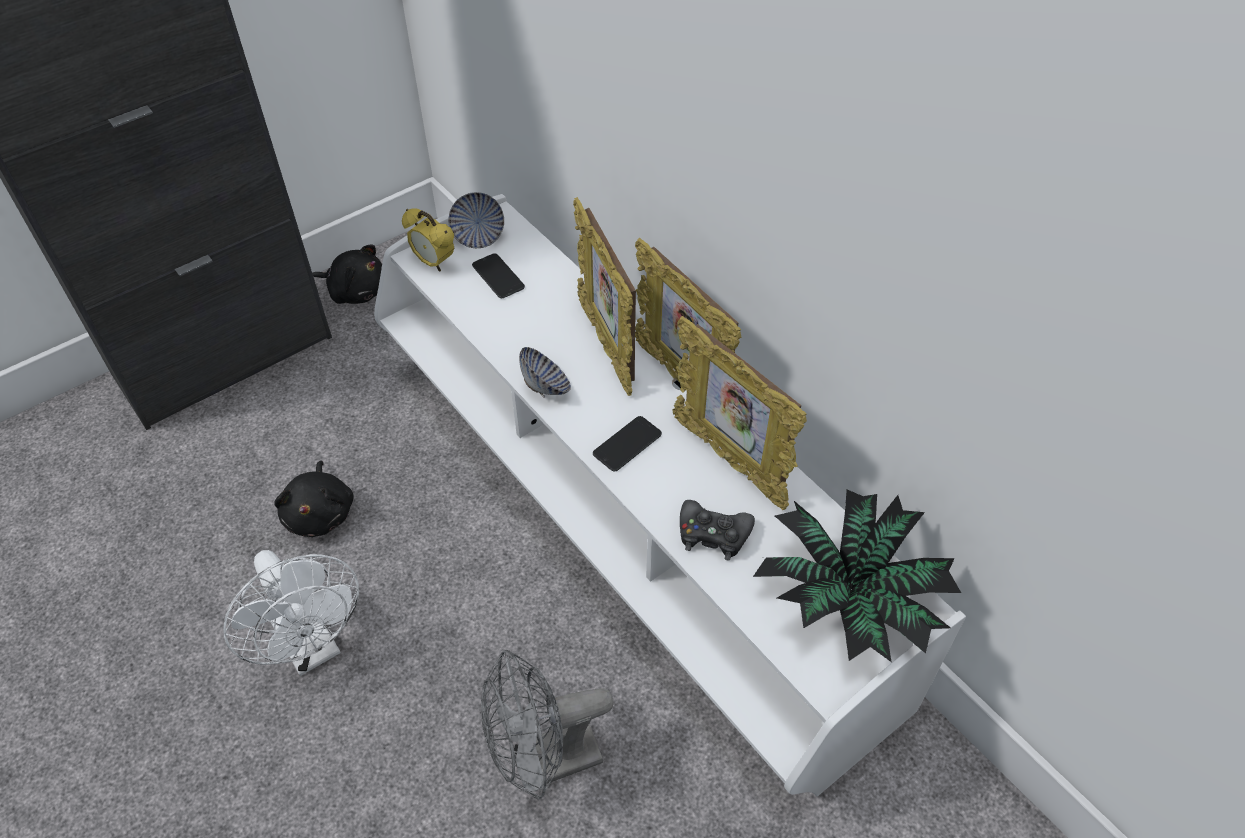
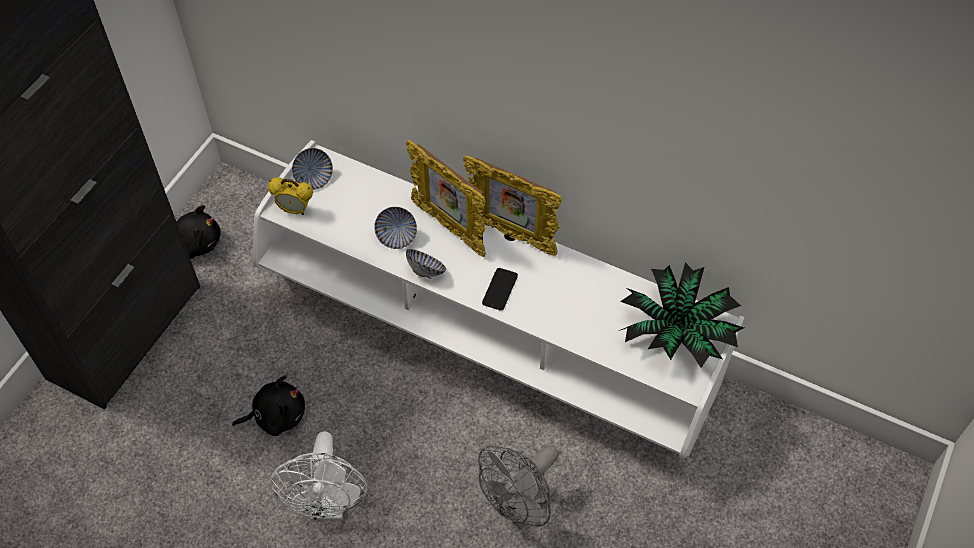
camera: 25 degrees left, 5 degrees up
white fan [223,550,359,676] -> white fan turned 60 degrees clockwise [270,431,367,520]
black plush toy [274,461,354,537] -> black plush toy turned 75 degrees counterclockwise [232,376,305,436]
phone [472,253,525,298] -> none
picture frame [673,316,807,510] -> none
black game controller [680,500,755,561] -> none
none -> bowl [374,207,417,249]

